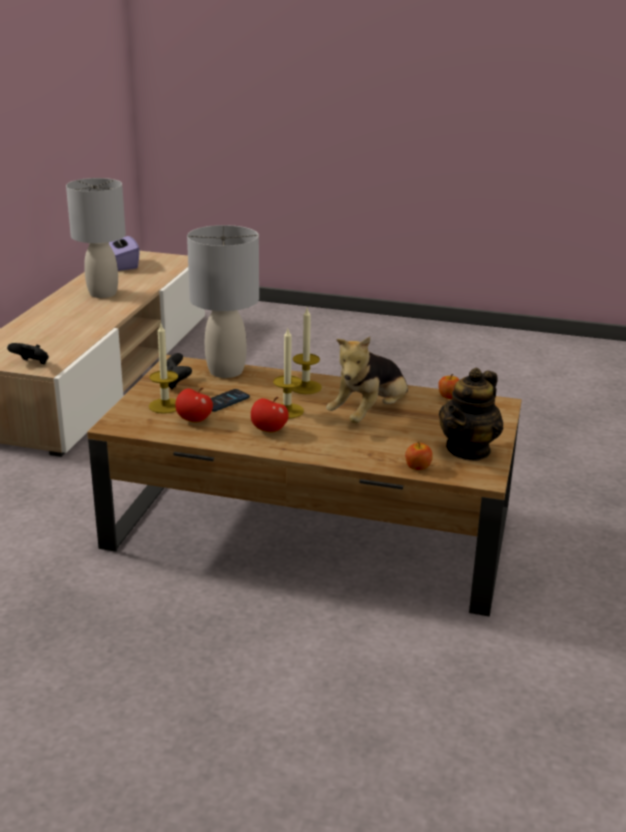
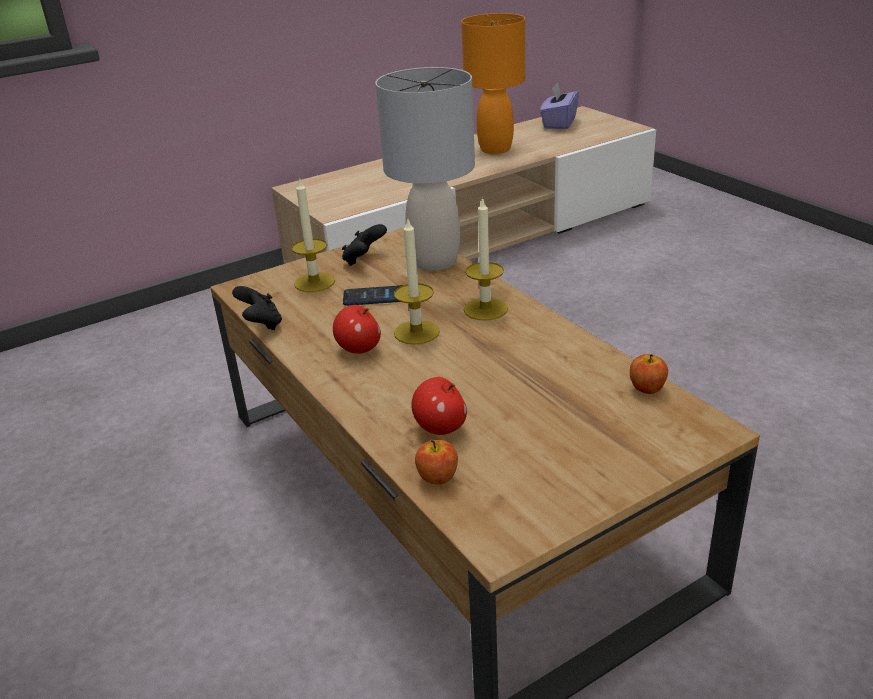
camera: 45 degrees right, 5 degrees up
black game controller [7,343,49,364] -> black game controller moved to [232,286,282,330]
grey table lamp [66,178,126,298] -> orange table lamp [461,13,525,154]
apple [175,387,213,423] -> apple moved to [411,377,467,435]
plush toy [326,337,408,423] -> none
teapot [439,368,503,461] -> none

